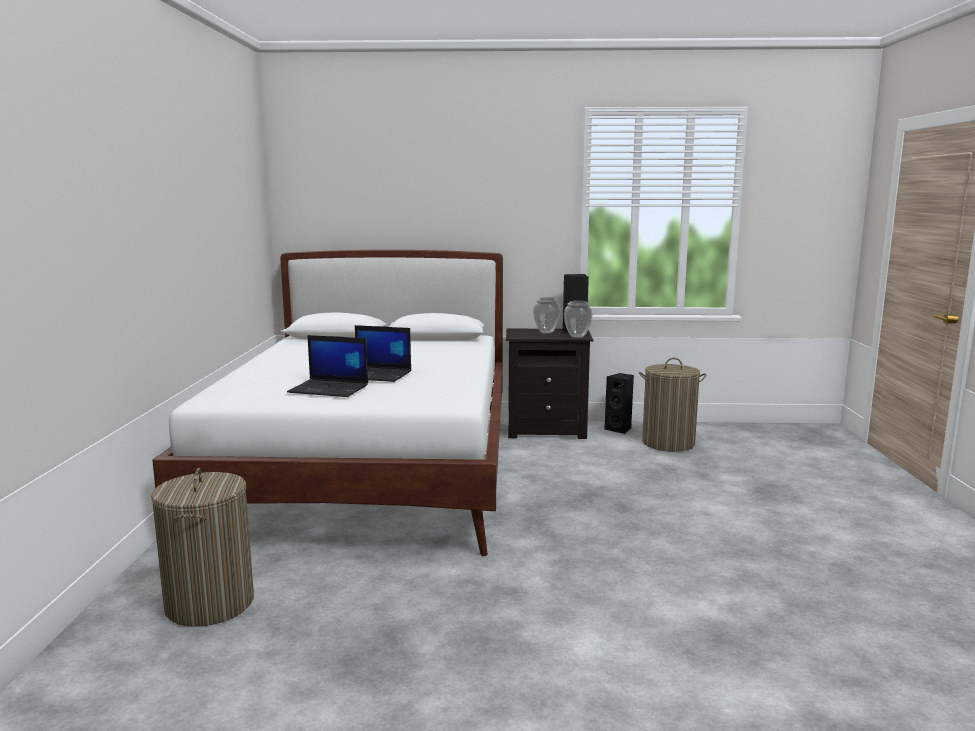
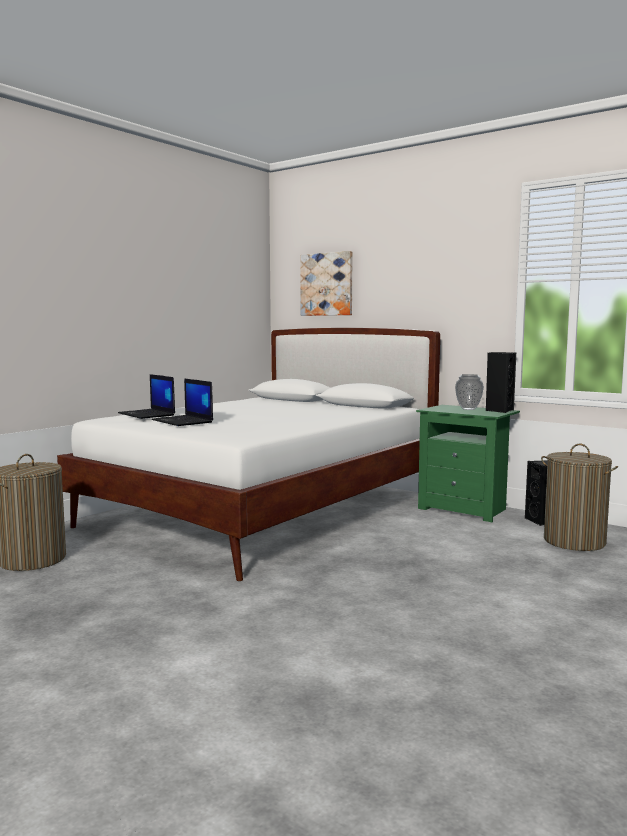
camera: 35 degrees right, 5 degrees down
laptop [355,325,411,382] -> laptop moved to [118,374,175,419]
black nightstand [506,329,593,439] -> green nightstand [416,405,520,522]
vase [564,300,592,338] -> none
none -> picture [300,251,353,316]

